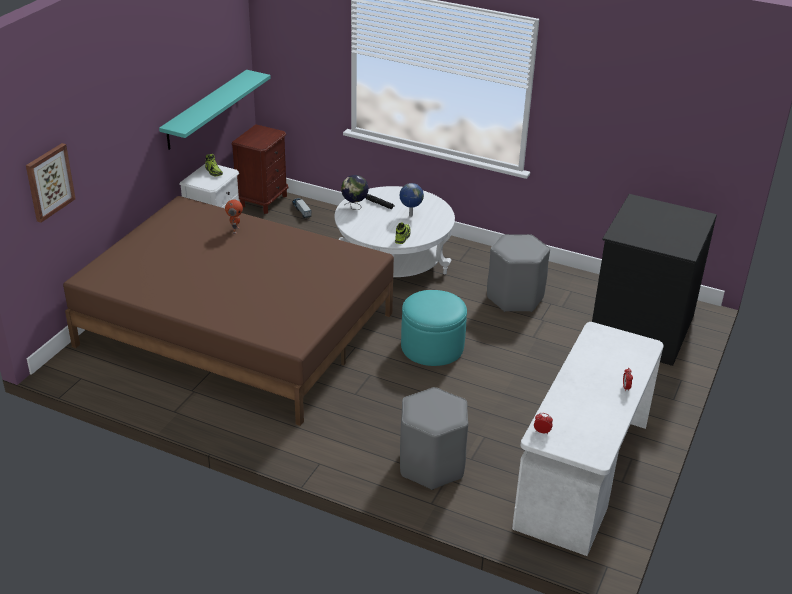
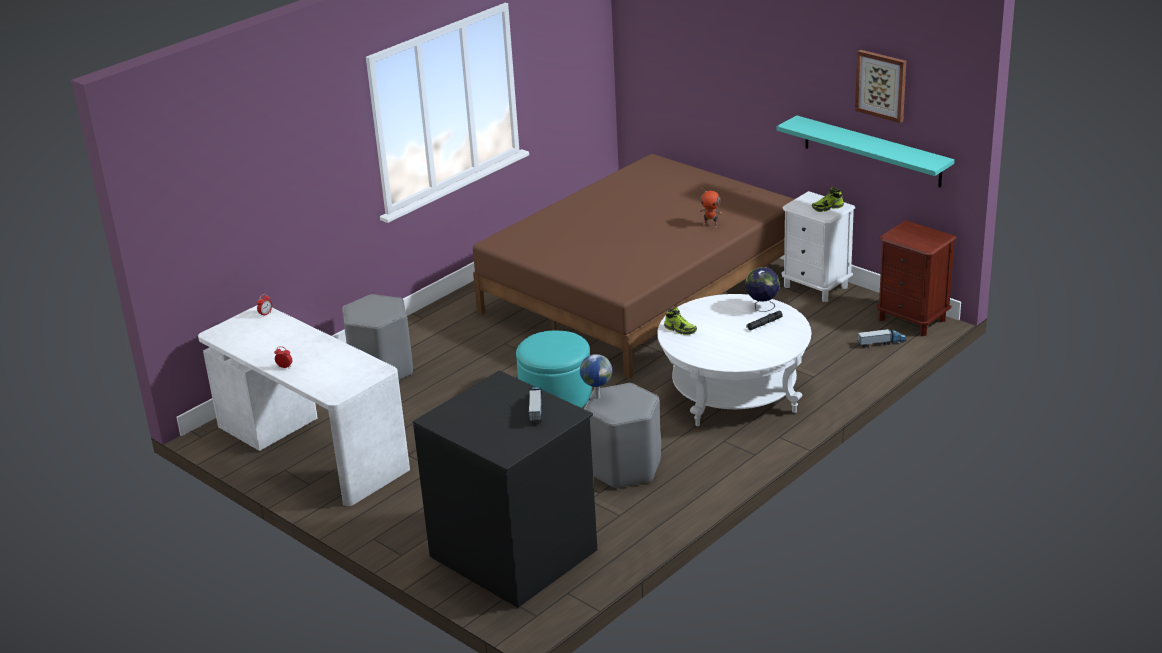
camera: 110 degrees right, 5 degrees down
picture [26,143,76,223] -> picture moved to [855,50,906,123]
globe [400,183,424,217] -> globe moved to [580,354,612,399]
none -> toy truck [529,387,542,424]

